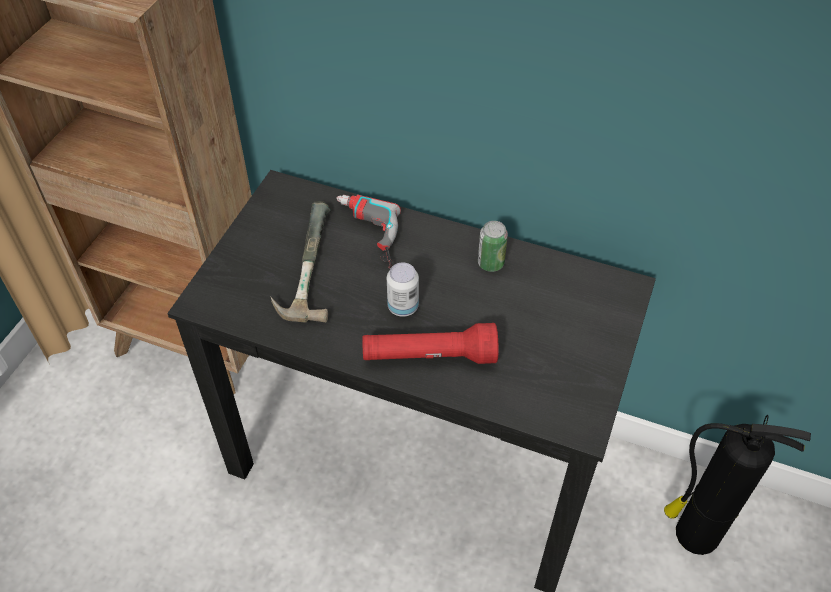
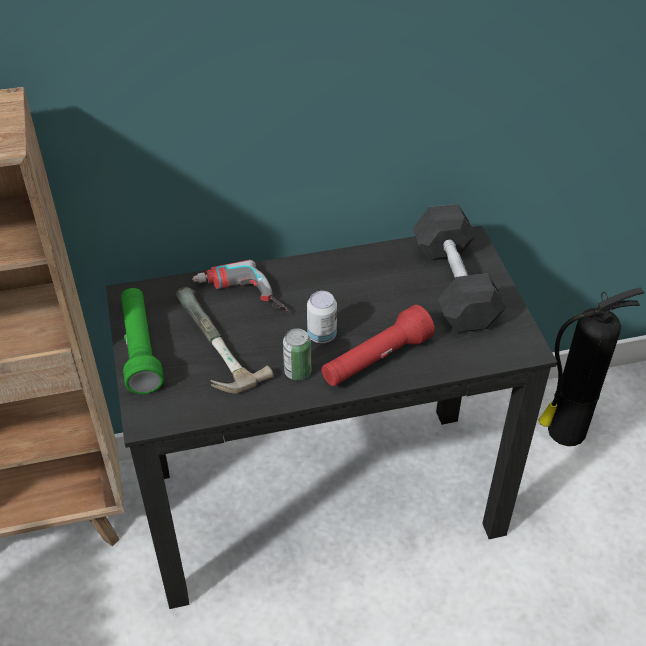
camera: 35 degrees left, 5 degrees down
can [478,221,508,272] -> can moved to [283,328,311,380]
none -> green flashlight [121,288,164,394]
none -> grey dumbbell [413,204,506,333]

